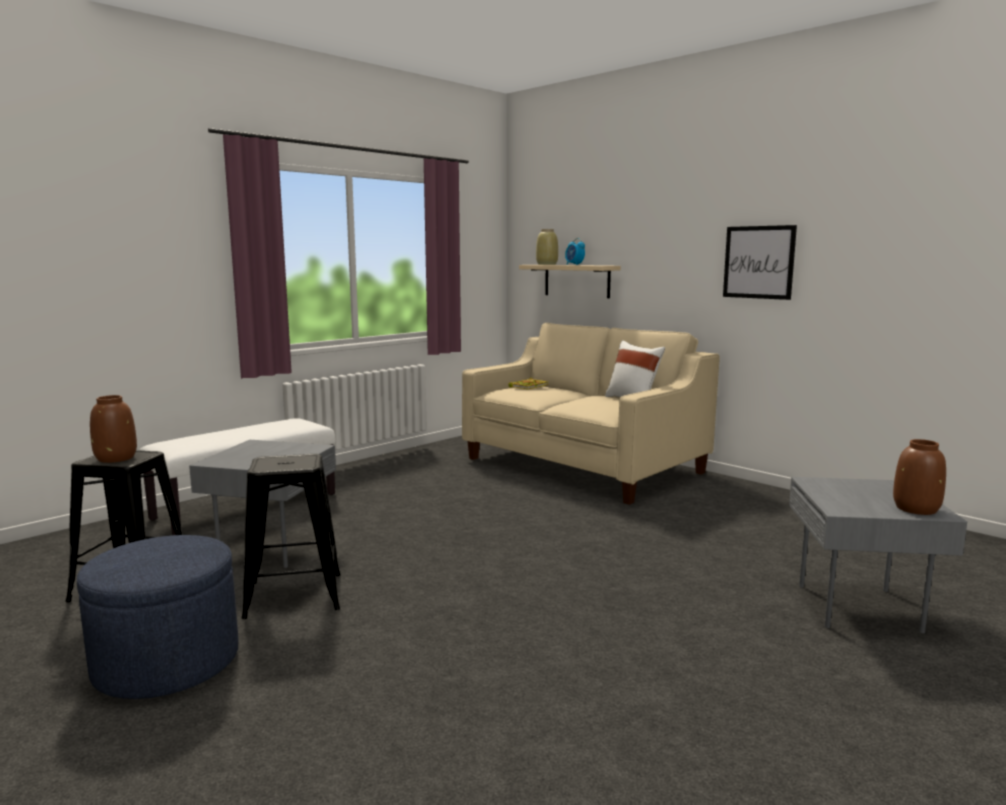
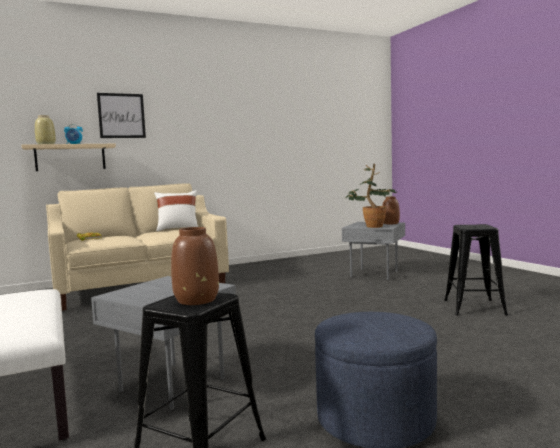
camera: 70 degrees left, 5 degrees down
black stool [241,454,341,619] -> black stool moved to [444,224,508,316]
picture [723,225,797,300] -> picture moved to [97,93,146,138]
none -> potted plant [346,164,396,228]

